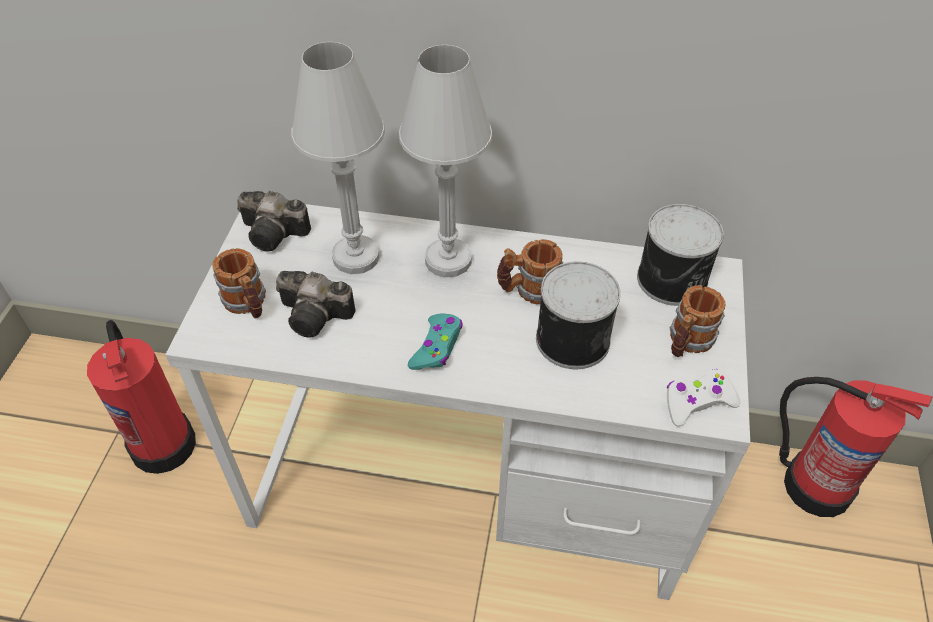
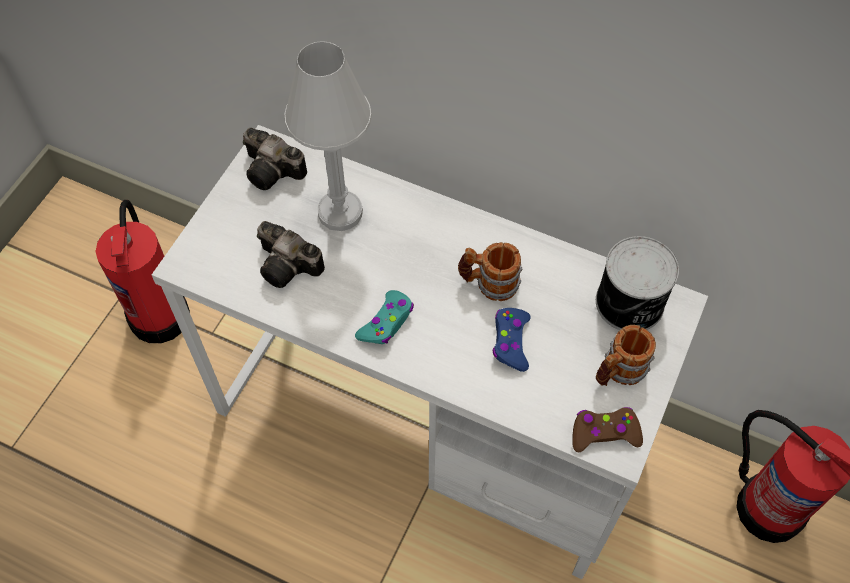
camera: 15 degrees right, 10 degrees up
mug [212,248,266,318] -> none
white table lamp [399,45,493,277] -> none
can [536,261,621,369] -> blue game controller [492,308,531,372]
white game controller [667,369,740,426] -> brown game controller [572,407,643,452]

